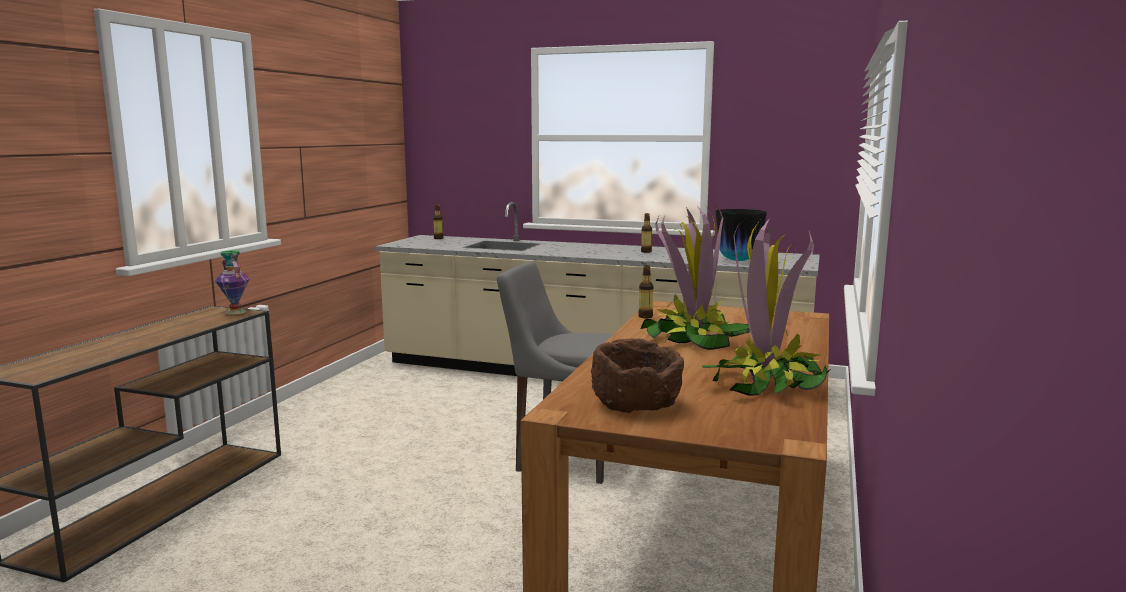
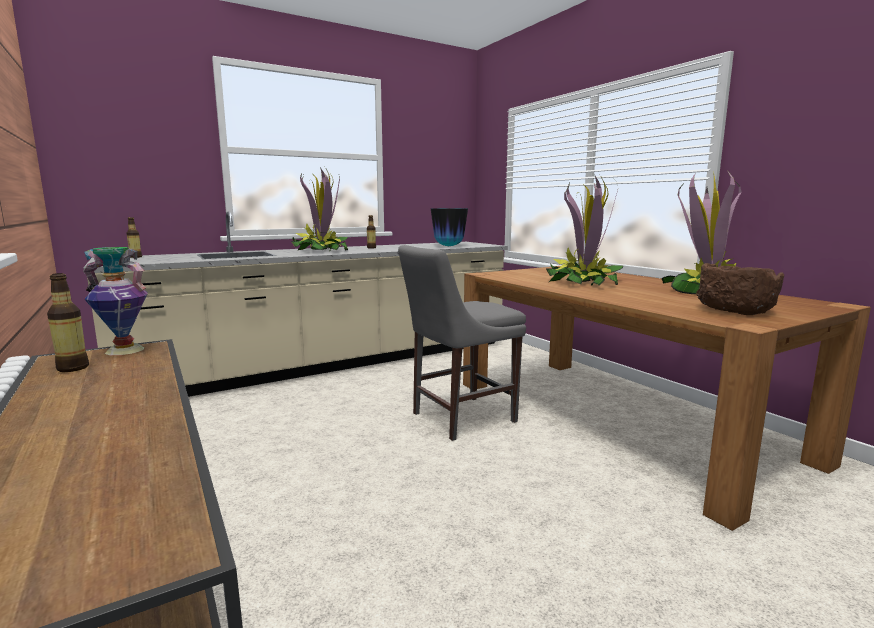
camera: 50 degrees left, 0 degrees up
bottle [638,265,653,318] -> bottle moved to [47,273,89,372]
none -> potted plant [291,167,348,251]

